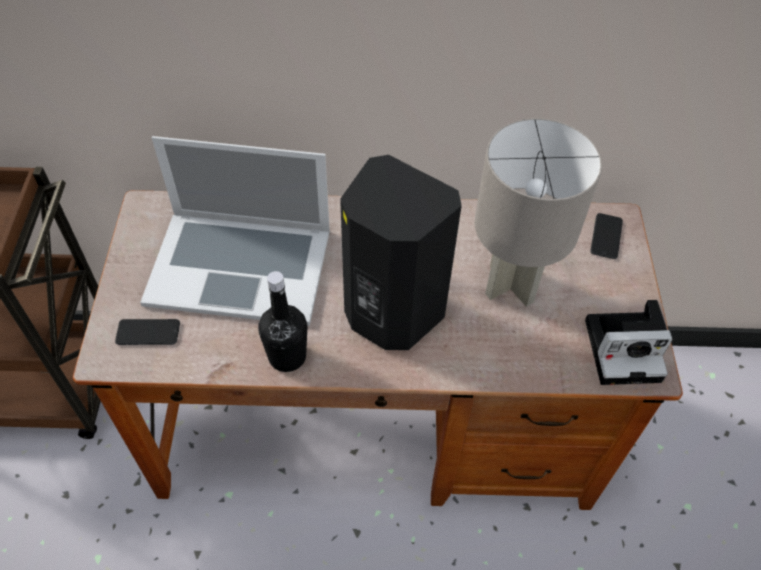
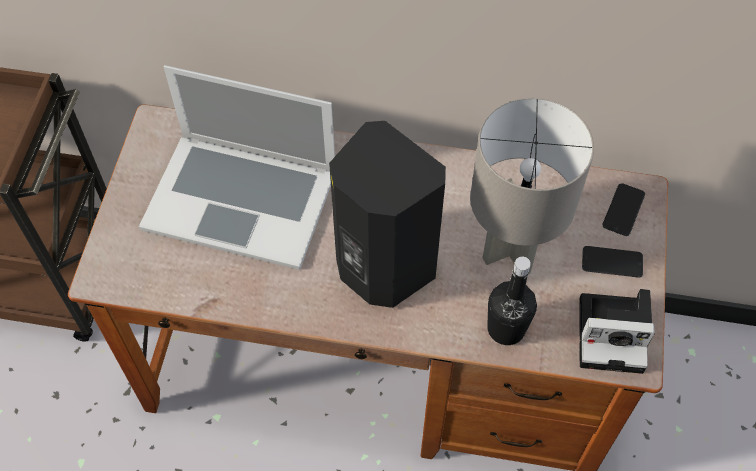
camera: 10 degrees right, 5 degrees up
phone [115,319,180,345] -> phone moved to [582,246,643,278]
black bottle [258,271,307,372] -> black bottle moved to [487,257,537,345]

